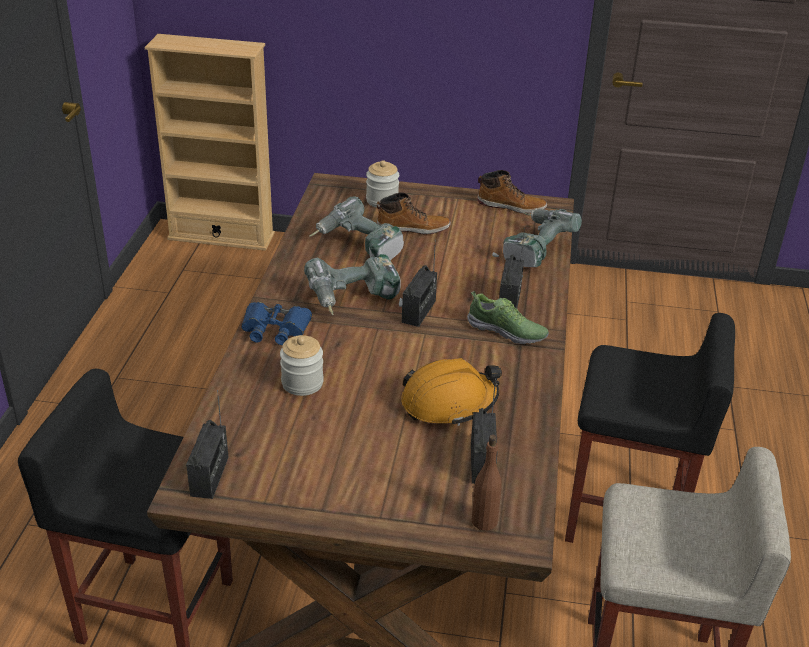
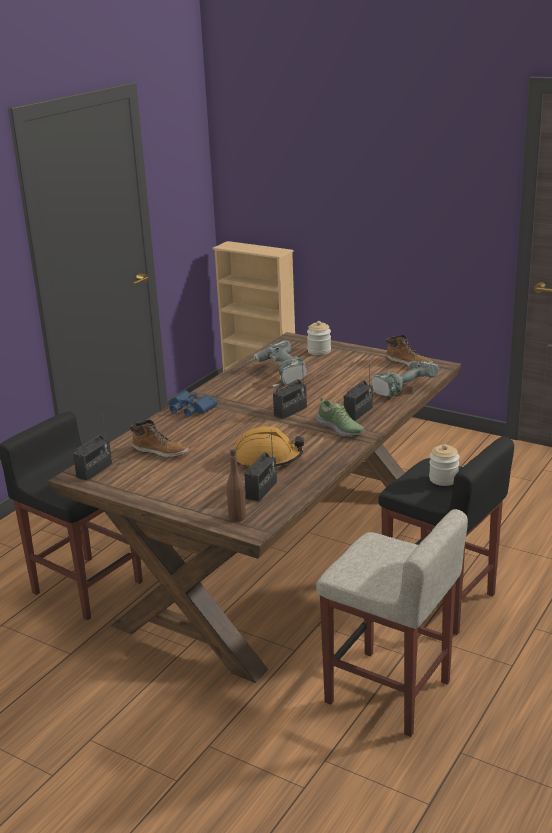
camera: 25 degrees right, 10 degrees down
jar [280,335,324,396] -> jar moved to [429,444,459,486]
power drill [304,254,402,315] -> none
boot [377,193,451,234] -> boot moved to [130,420,188,458]

